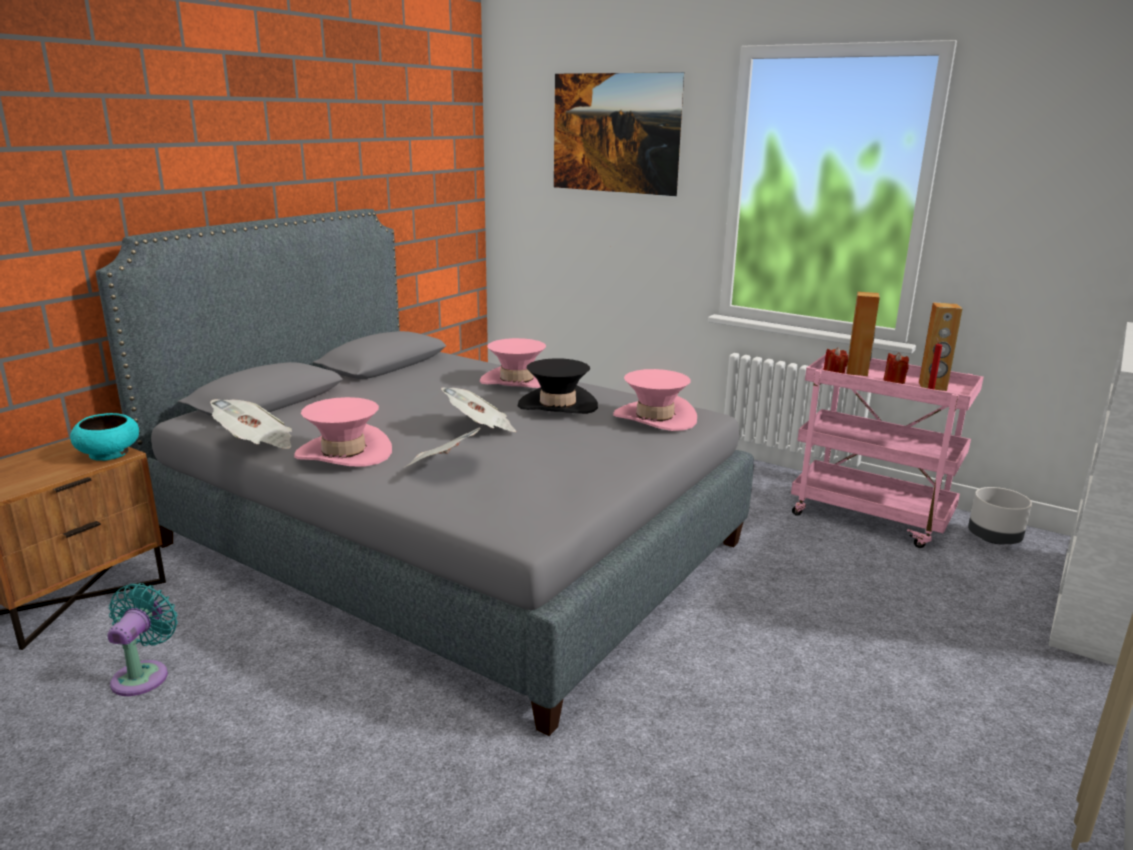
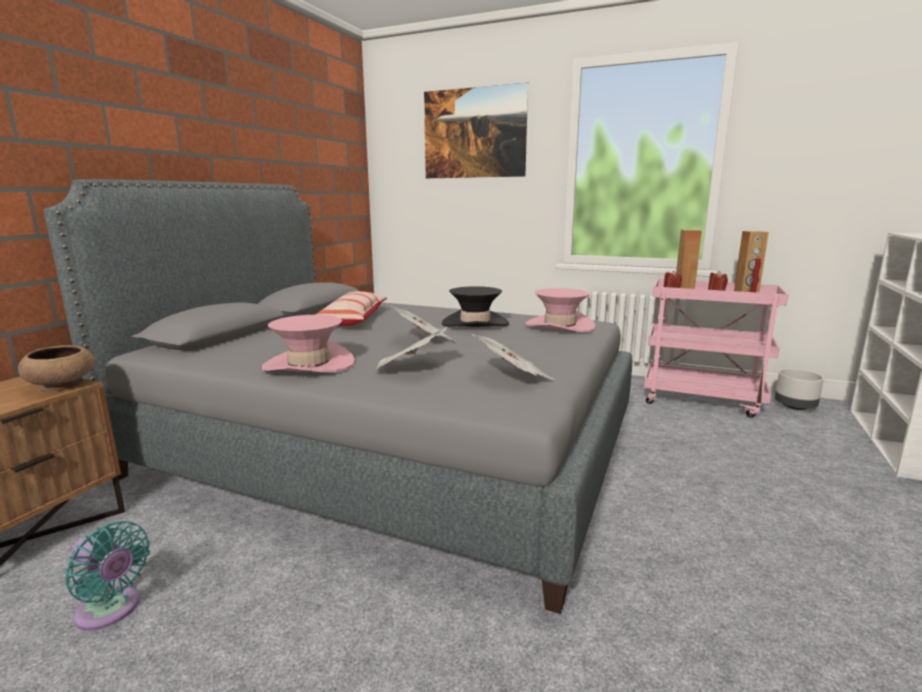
camera: 10 degrees left, 5 degrees down
turquoise bowl [70,413,139,461] -> brown bowl [18,345,95,392]
turquoise fan [108,583,178,696] -> turquoise fan turned 120 degrees clockwise [65,521,150,630]
newspaper [210,399,292,449] -> newspaper moved to [471,334,556,380]
pink hat [480,338,546,388] -> none
none -> pillow [315,291,387,326]

